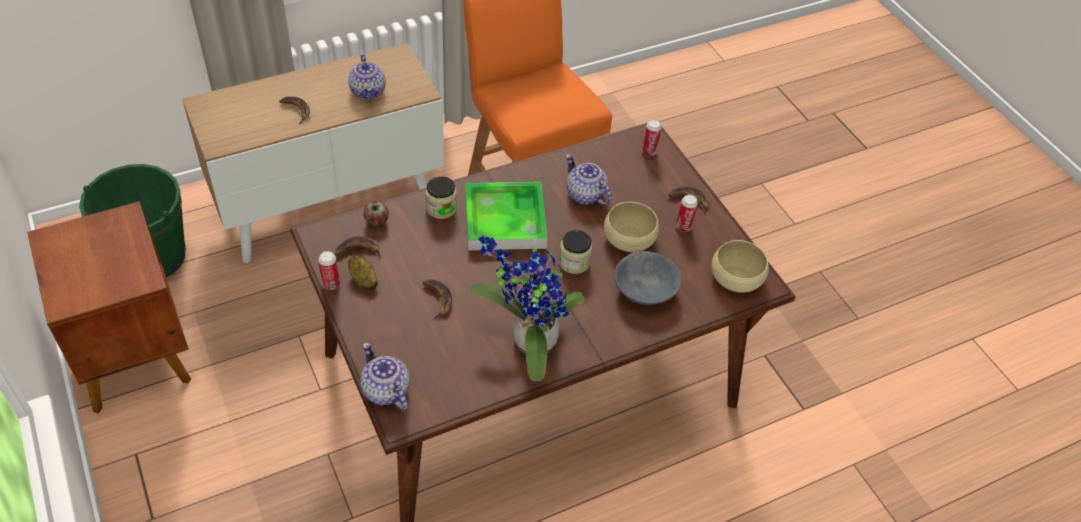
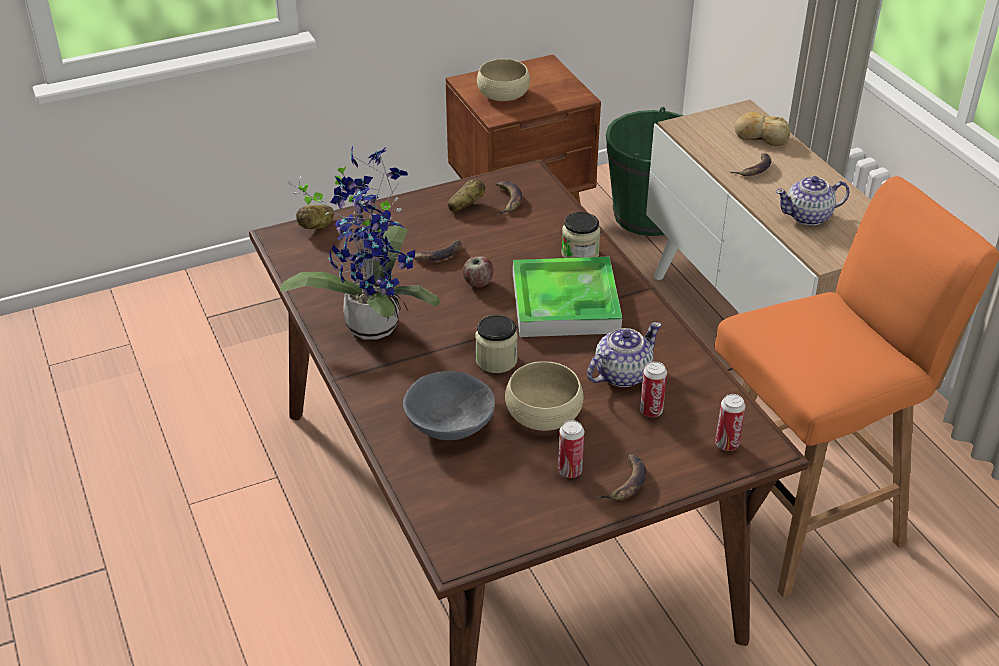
camera: 95 degrees right, 10 degrees down
can [318,251,340,290] -> can moved to [640,361,667,417]
teapot [361,342,410,411] -> potato [296,205,334,229]
apple [364,201,389,226] -> apple moved to [463,256,493,287]
beige bowl [711,240,769,293] -> beige bowl moved to [477,59,530,101]
none -> bread [735,112,790,146]

